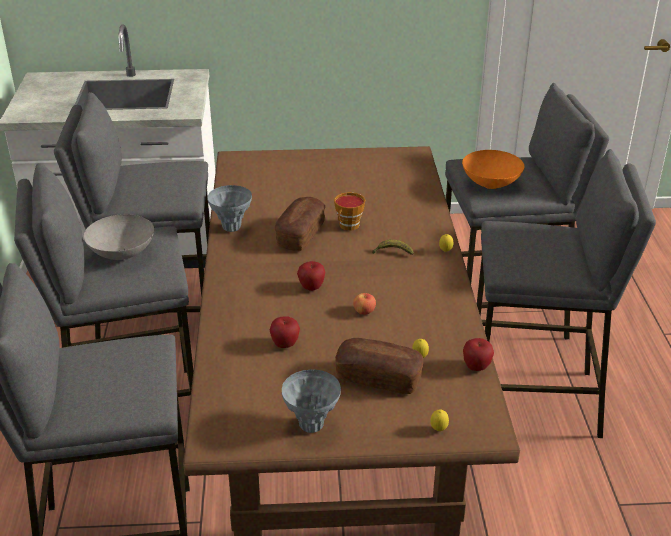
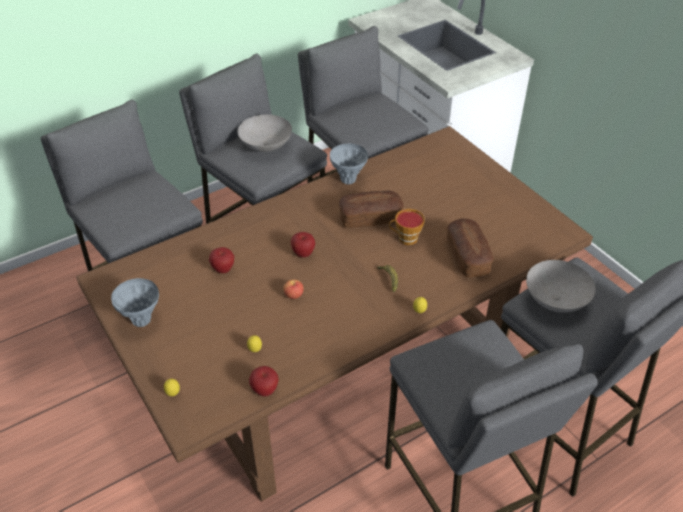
camera: 60 degrees right, 10 degrees up
bread [335,338,423,394] -> bread moved to [447,218,494,277]
orange bowl [462,150,524,189] -> grey bowl [526,260,596,313]

